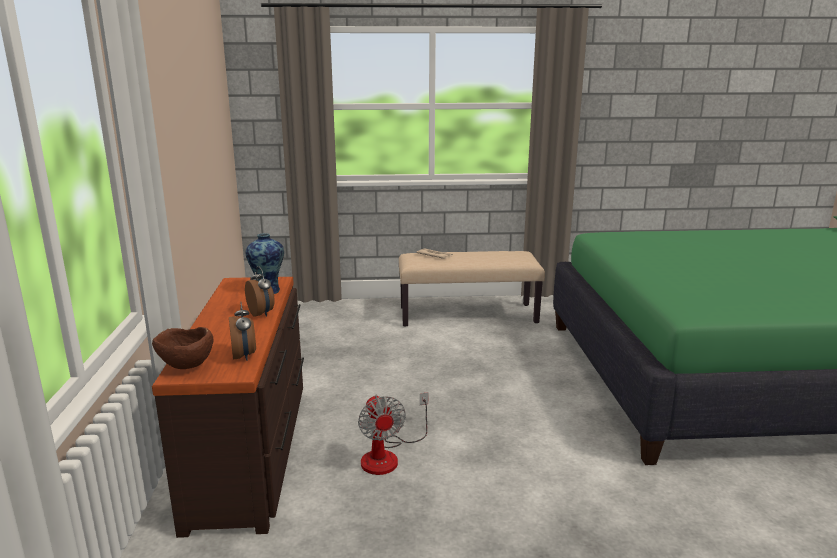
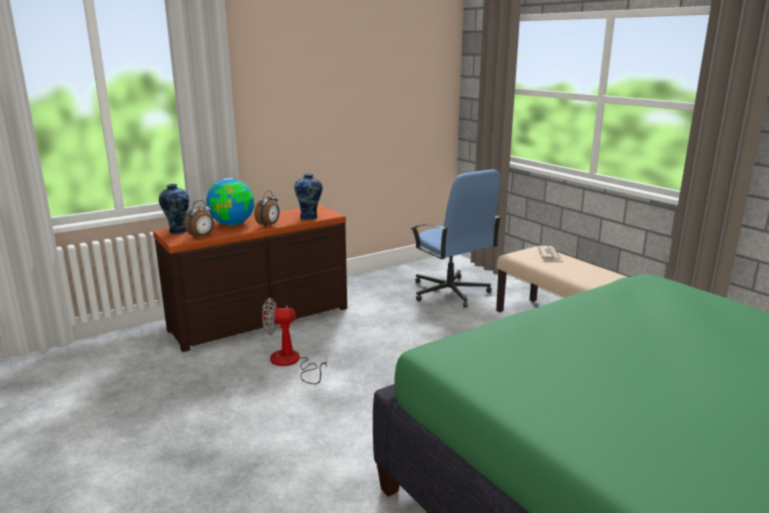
camera: 60 degrees right, 0 degrees up
brown bowl [152,327,214,369] -> vase [159,184,189,234]
fan [358,392,428,475] -> fan turned 45 degrees clockwise [263,298,327,384]
none -> globe [206,178,254,226]
none -> blue office chair [411,169,502,308]

